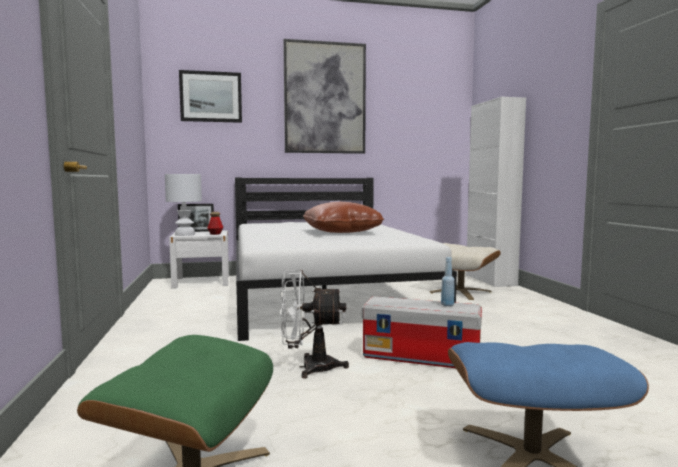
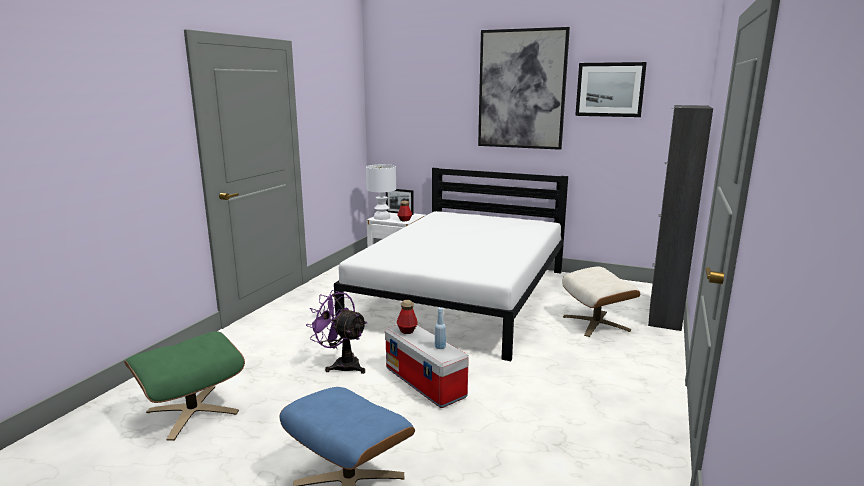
camera: 35 degrees right, 10 degrees up
picture [179,70,242,123] -> picture moved to [575,62,647,117]
white fan [280,269,349,379] -> purple fan [306,290,367,374]
brown pillow [303,202,384,233] -> none
white cabinet [466,97,526,287] -> black cabinet [648,105,713,331]
none -> bottle [397,300,418,334]

